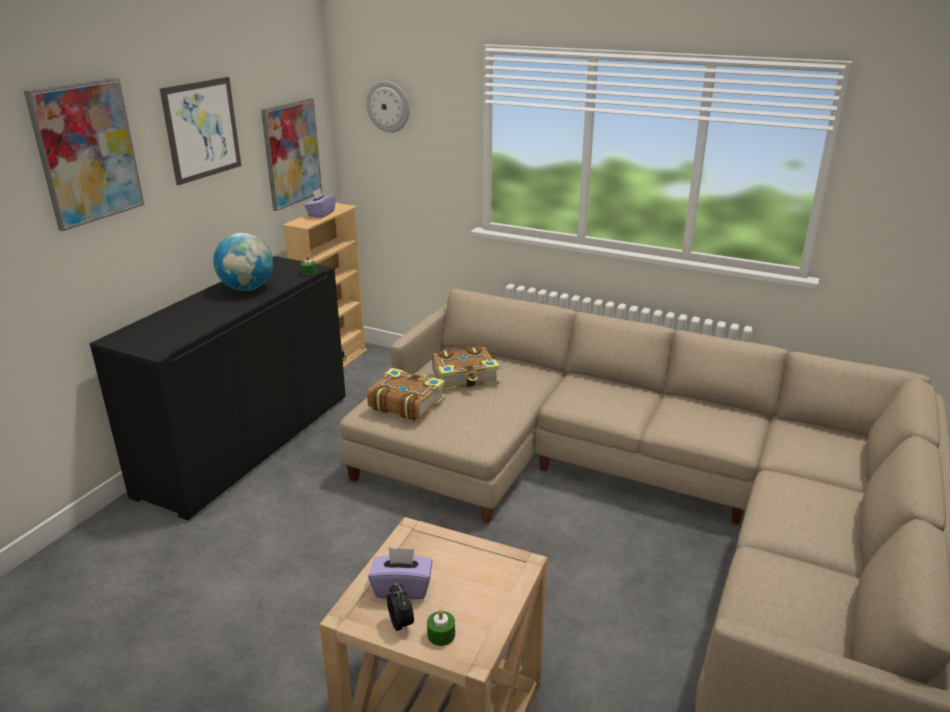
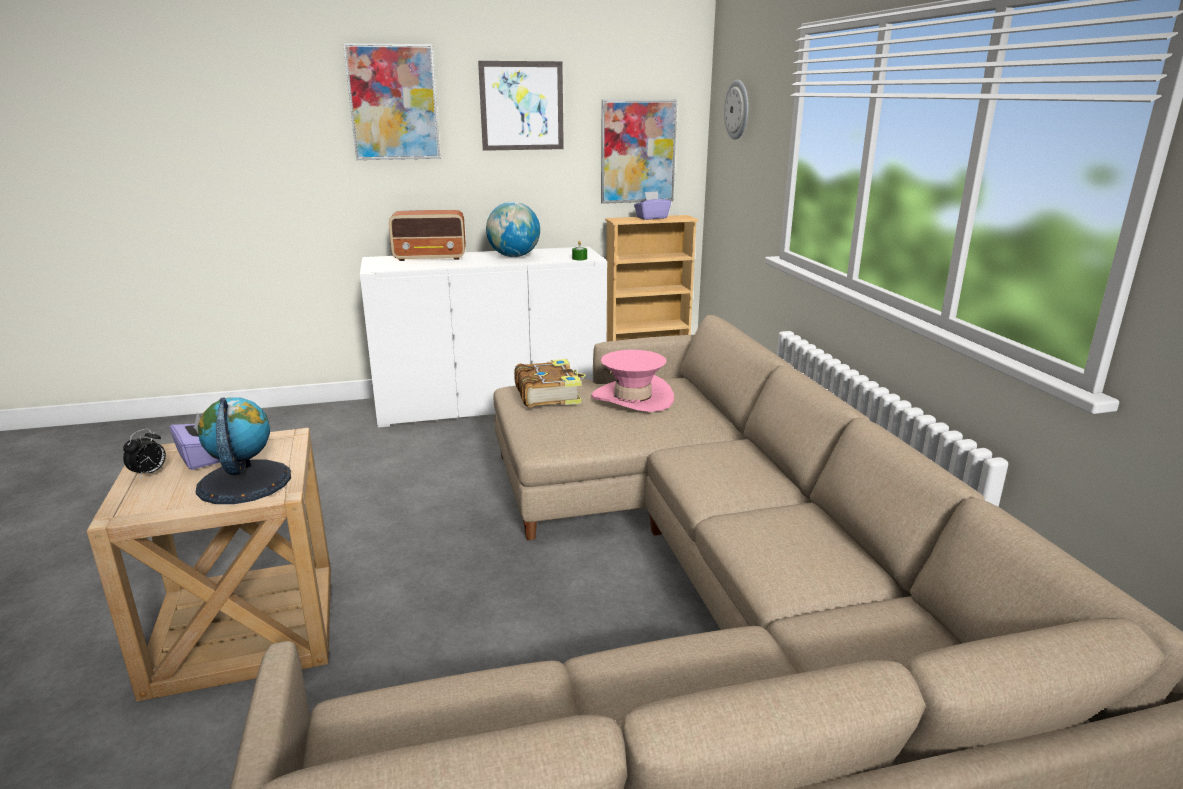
camera: 50 degrees right, 5 degrees down
black cabinet [89,256,346,520] -> white cabinet [360,246,607,428]
green candle [427,610,455,646] -> none
book [432,346,500,392] -> pink hat [591,350,674,412]
none -> globe [196,397,291,504]
none -> radio [389,210,466,261]

